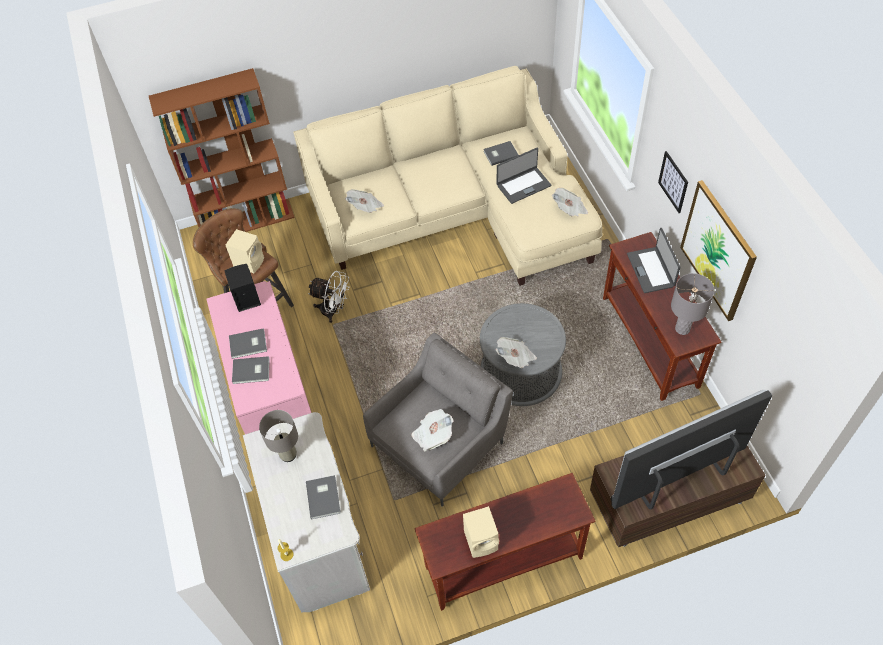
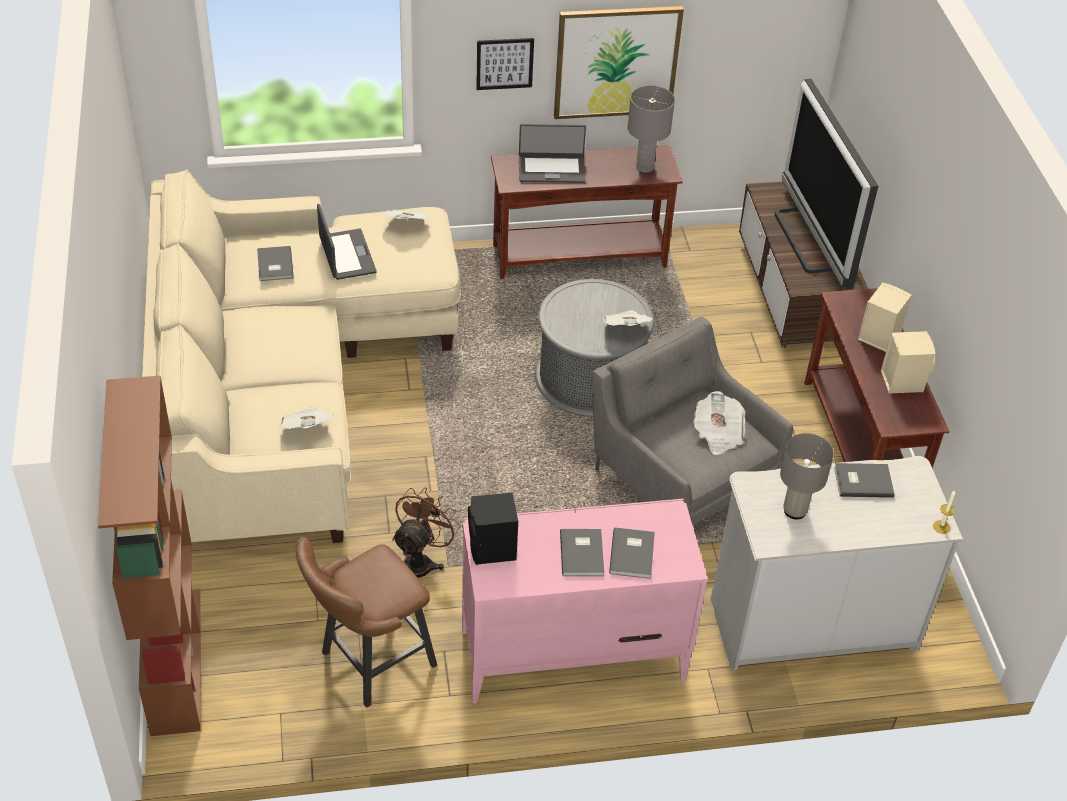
camera: 85 degrees left, 10 degrees down
beige speaker [226,229,264,273] -> beige speaker moved to [858,283,912,352]
white fan [308,271,349,323] -> brown fan [392,487,461,578]

